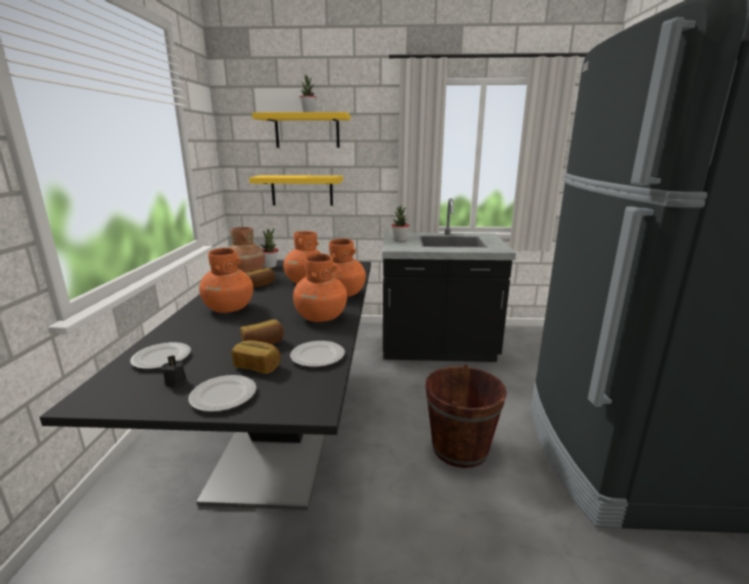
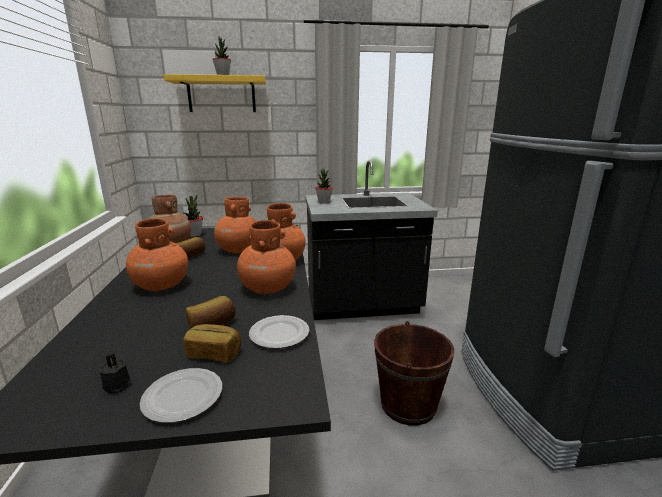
camera: 10 degrees left, 0 degrees up
plate [130,342,191,369] -> none
yellow shelf [249,175,343,206] -> none

